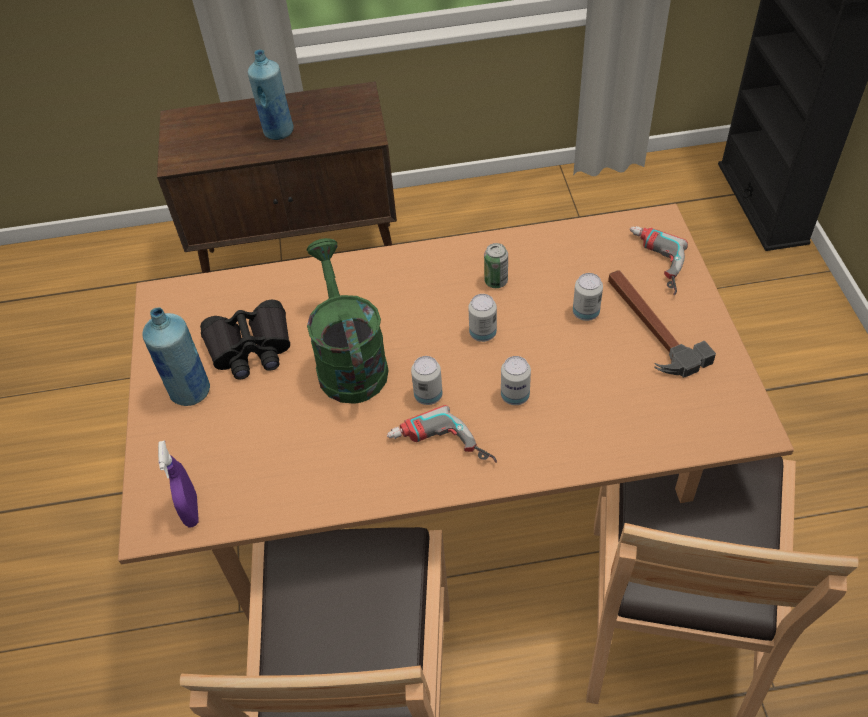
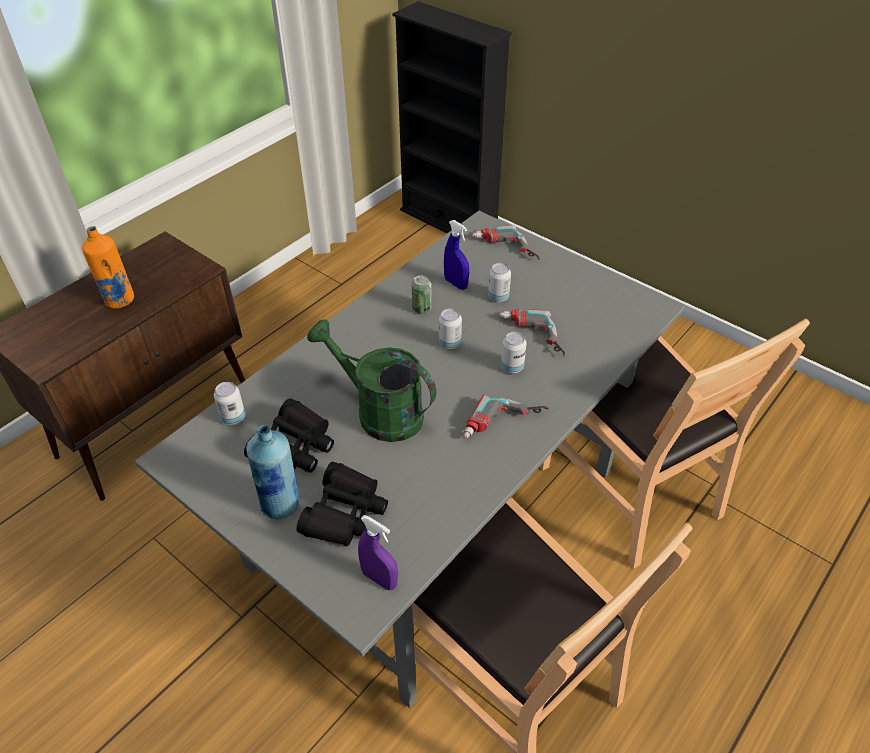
camera: 45 degrees left, 5 degrees down
brown dining table [118,204,794,621] -> grey dining table [135,211,685,708]
blue bottle [248,50,294,140] -> orange bottle [82,226,134,309]
can [411,356,443,405] -> can moved to [214,382,245,425]
hammer [608,270,716,378] -> none
none -> black binoculars [297,462,388,546]
none -> blue spray bottle [444,220,469,290]
none -> power drill [499,309,565,357]

